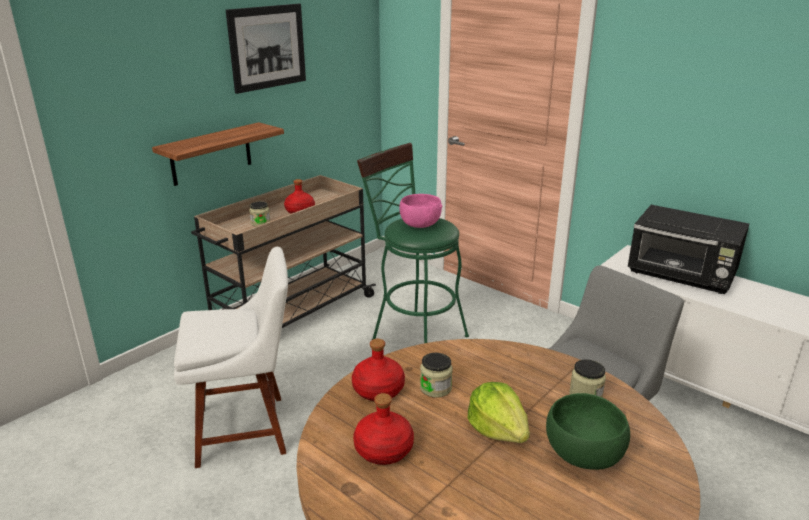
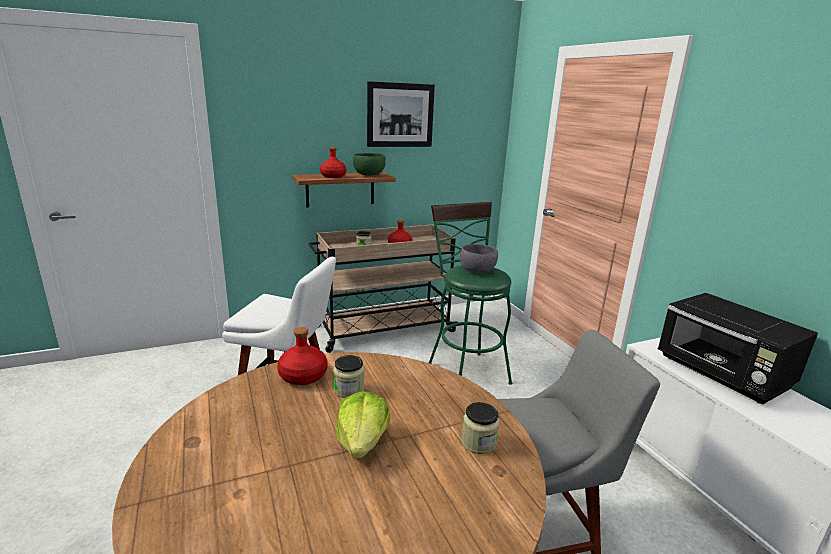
camera: 25 degrees right, 5 degrees down
red bottle [353,393,414,465] -> red bottle moved to [320,147,346,178]
pink bowl [399,194,442,228] -> grey bowl [460,244,498,273]
green bowl [546,393,630,470] -> green bowl moved to [353,153,386,176]

